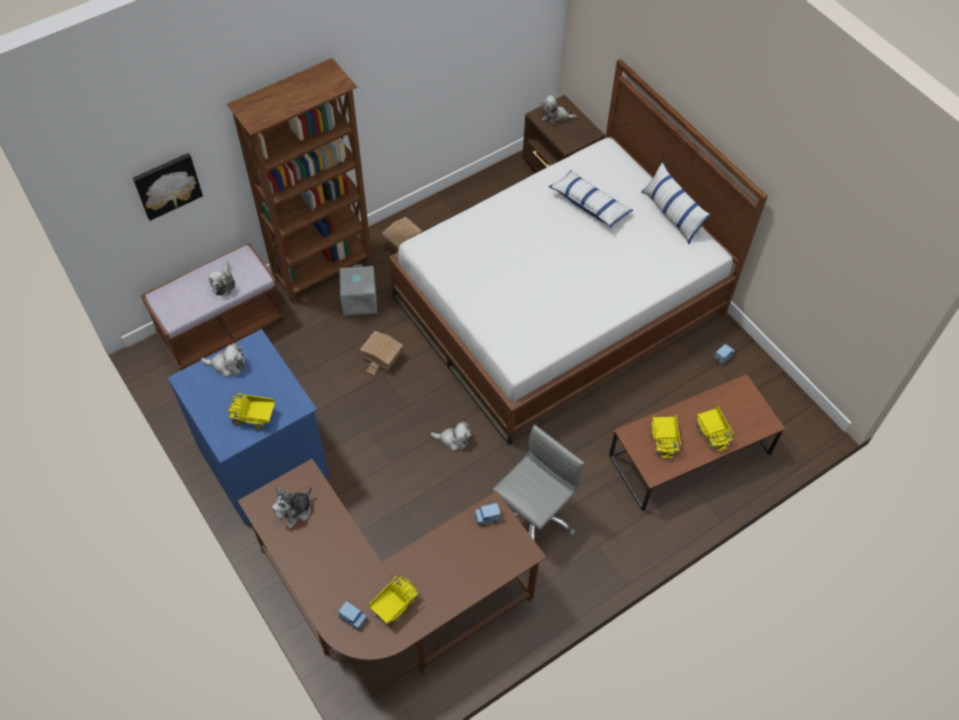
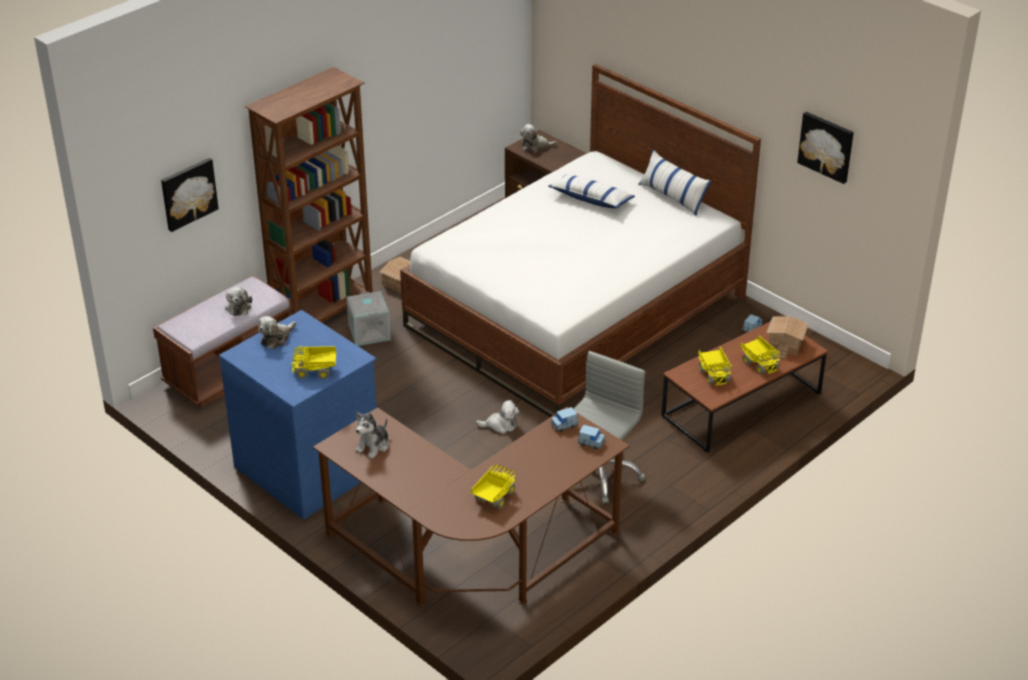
camera: 10 degrees left, 20 degrees down
plush toy [201,343,245,378] -> plush toy turned 135 degrees clockwise [258,316,296,349]
blue toy car [338,601,368,630] -> blue toy car moved to [578,425,605,450]
toy house [360,331,403,375] -> toy house moved to [766,316,809,359]
none -> picture [797,112,854,184]

